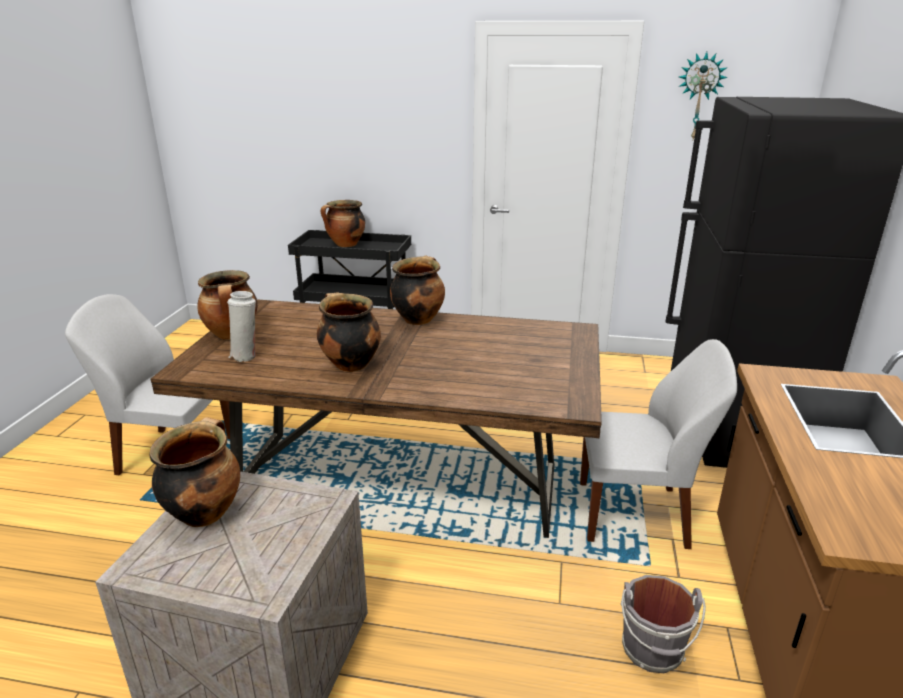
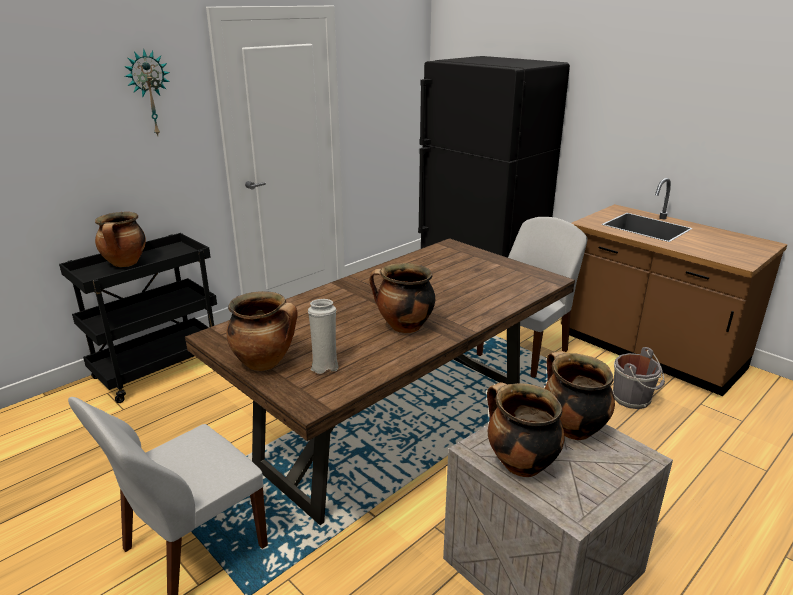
camera: 55 degrees left, 0 degrees up
cooking pot [390,255,445,325] -> cooking pot moved to [544,351,615,440]
wall clock [679,52,728,139] -> wall clock moved to [124,49,170,136]

